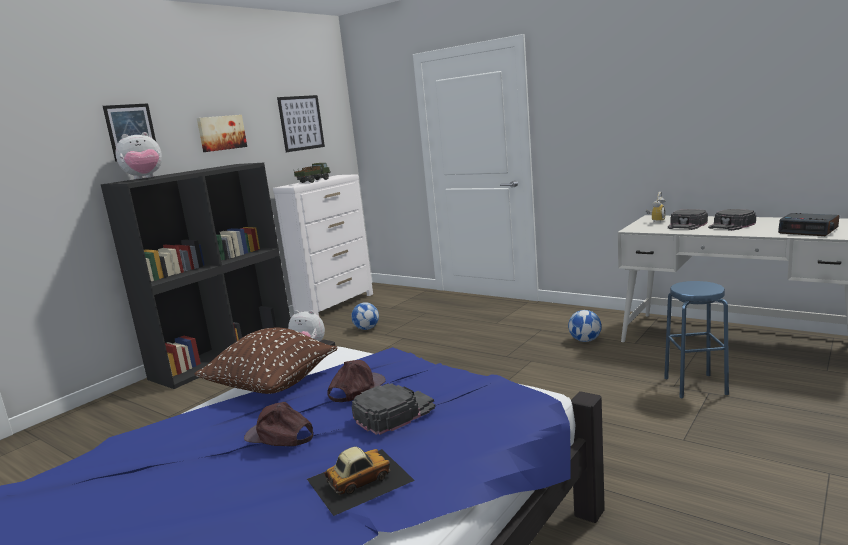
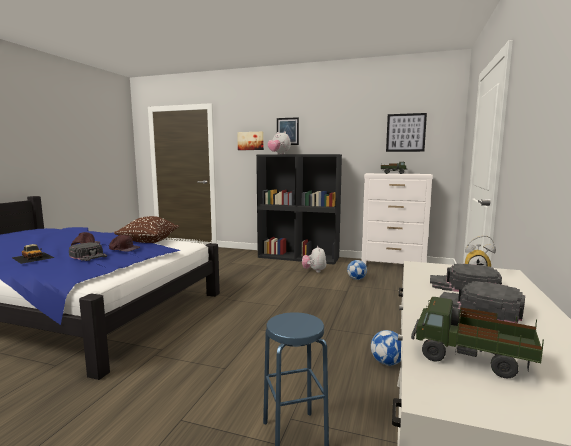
camera: 70 degrees right, 5 degrees down
picture [197,115,247,152] -> picture moved to [237,132,264,150]
alarm clock [778,213,839,236] -> toy truck [411,297,544,378]

